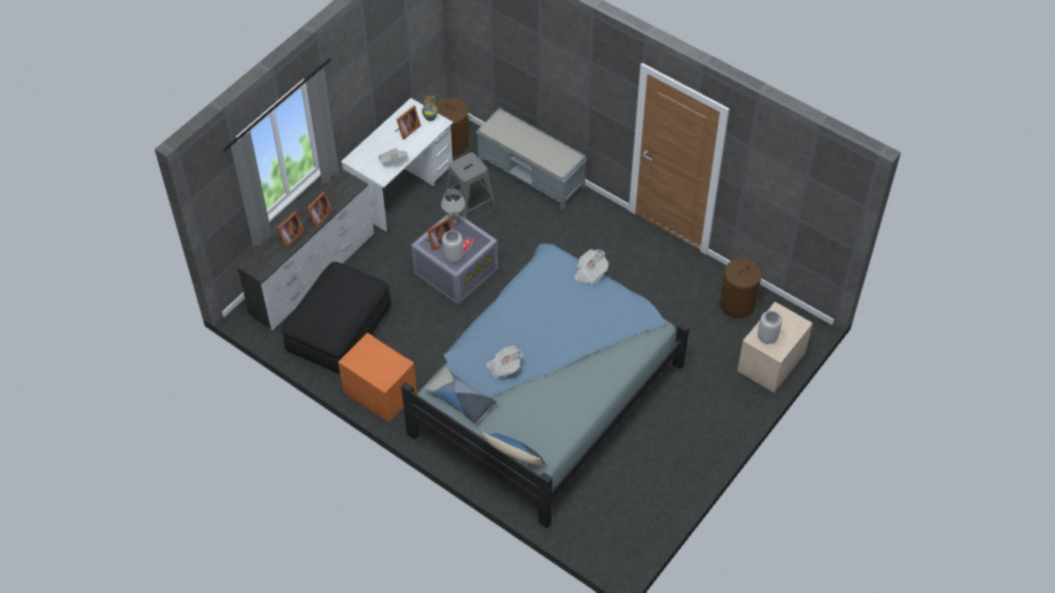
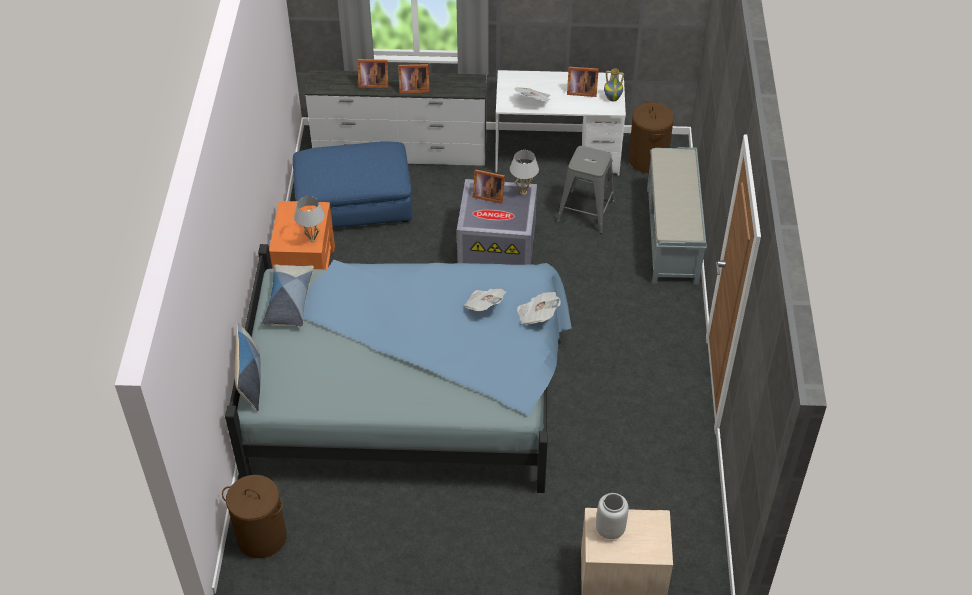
camera: 55 degrees right, 5 degrees down
black ottoman [282,262,391,374] -> blue ottoman [293,142,413,228]
grey vase [442,230,463,263] -> none
newspaper [486,346,523,379] -> newspaper moved to [463,288,506,311]
brown laundry basket [720,258,762,318] -> brown laundry basket moved to [222,475,287,558]
none -> white table lamp [294,196,325,242]

